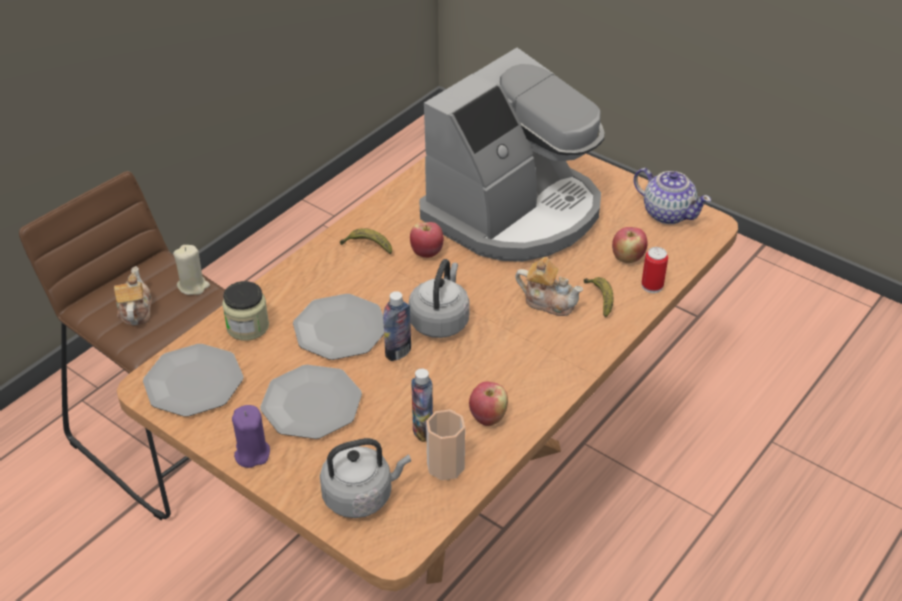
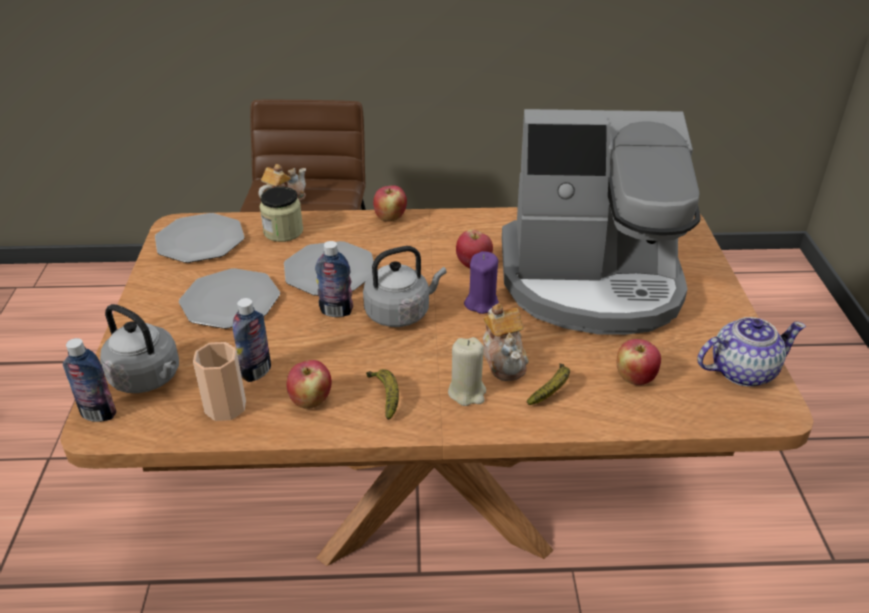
camera: 50 degrees right, 5 degrees down
beige candle [173,245,210,295] -> beige candle moved to [448,337,486,406]
purple candle [232,405,270,468] -> purple candle moved to [464,251,499,314]
banana [340,228,392,254] -> banana moved to [366,369,399,420]
teapot [634,168,711,224] -> teapot turned 105 degrees counterclockwise [697,317,806,386]
can [641,247,668,293] -> none
none -> bottle [63,338,116,422]
none -> apple [373,185,407,222]

